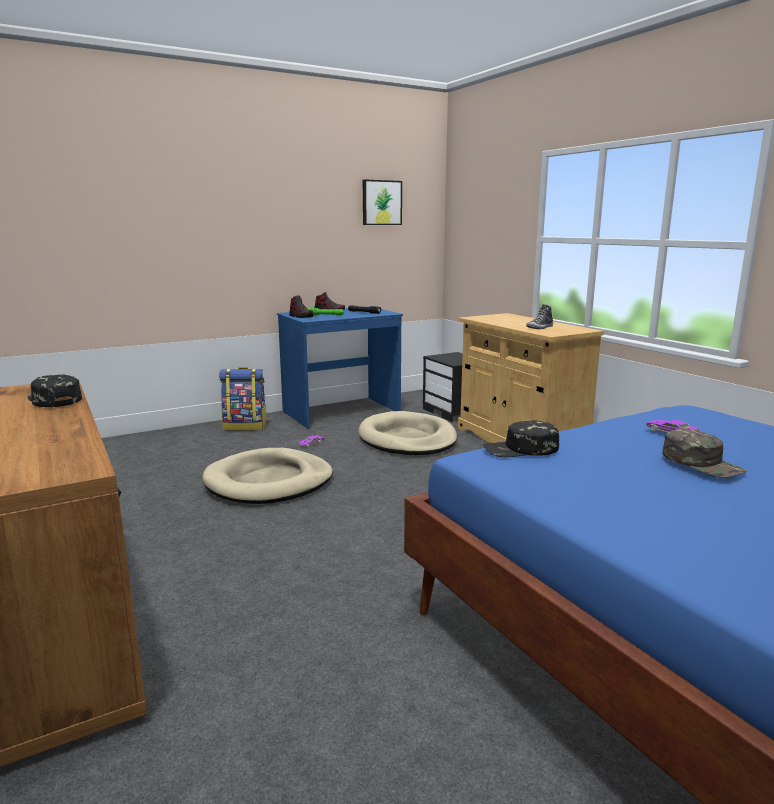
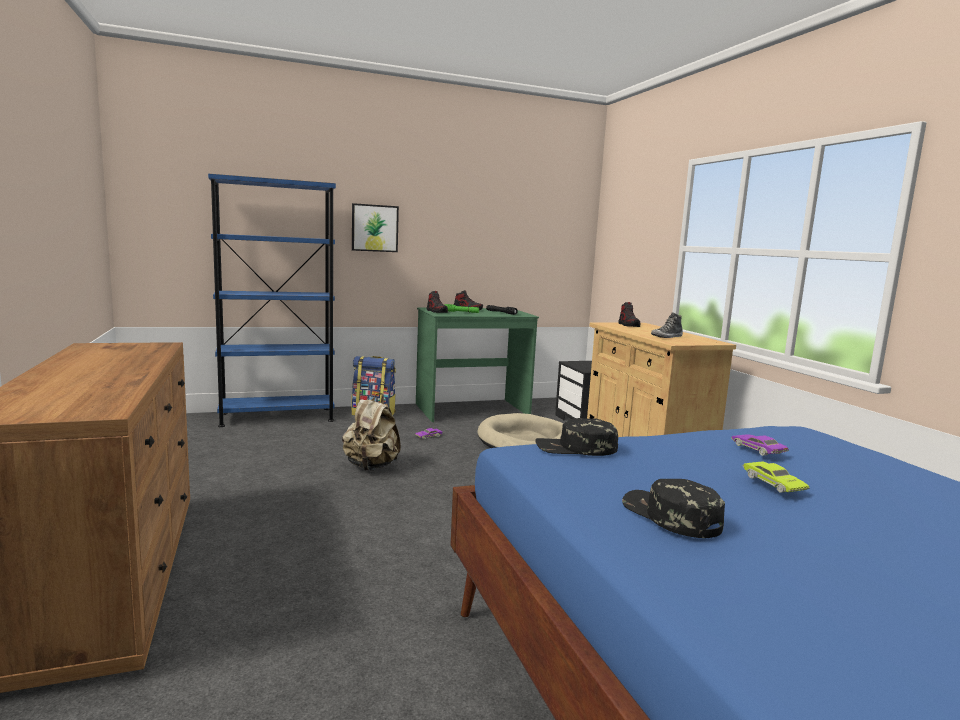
camera: 10 degrees right, 5 degrees down
black cap [27,374,82,407] -> black cap moved to [622,479,725,538]
beige dog bed [202,448,333,504] -> beige backpack [342,393,401,470]
blue desk [277,306,403,429] -> green desk [416,307,539,422]
picture [363,180,402,225] -> picture moved to [352,203,399,252]
green cap [662,428,747,478] -> green toy car [743,461,810,493]
none -> blue bookcase [208,174,336,427]
none -> shoe [618,302,640,327]

